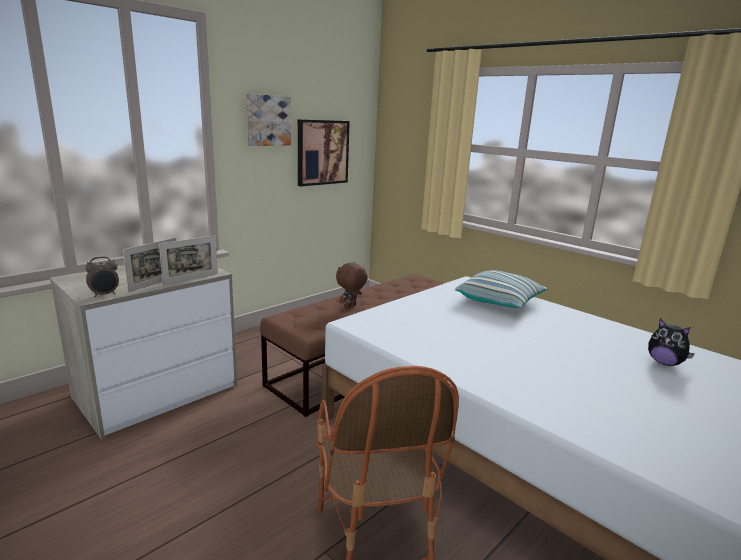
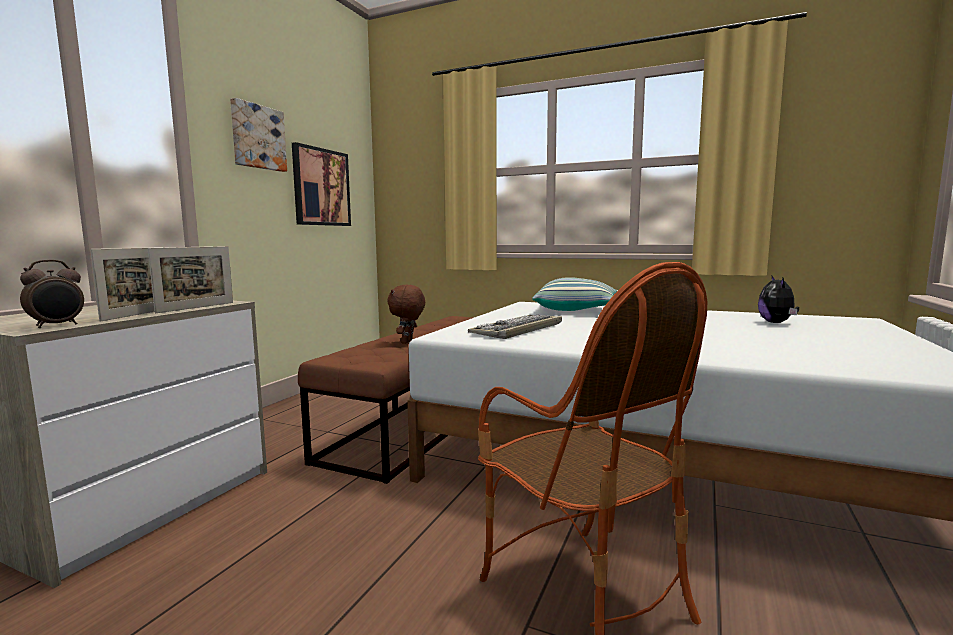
camera: 20 degrees left, 10 degrees down
plush toy [648,319,695,366] -> plush toy turned 75 degrees clockwise [758,276,799,323]
none -> keyboard [468,315,562,339]

